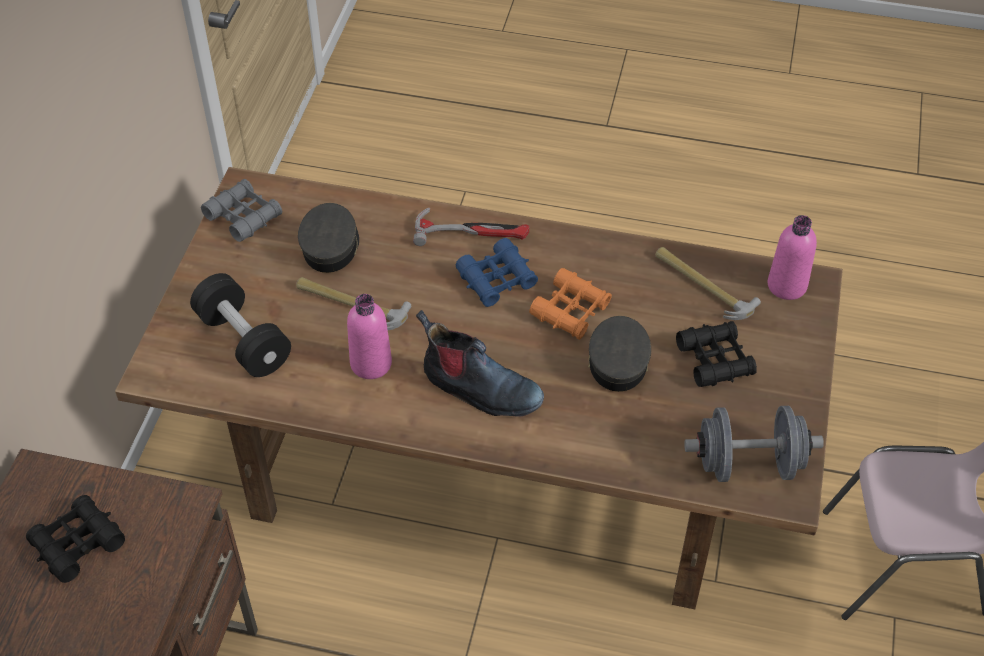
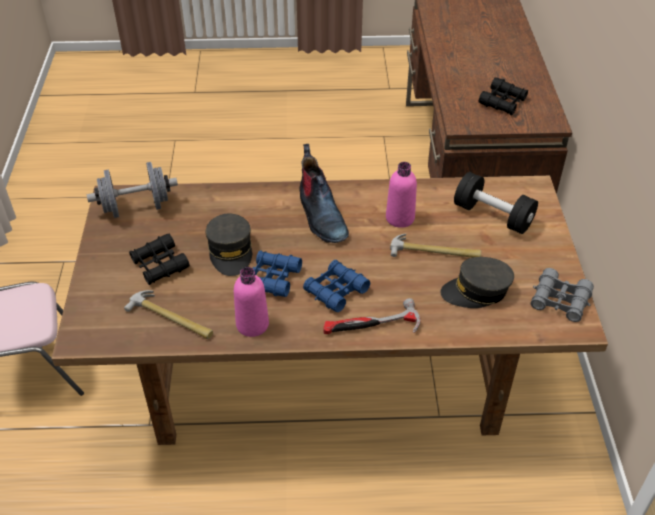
camera: 165 degrees right, 5 degrees down
grey cap [298,203,359,273] -> grey cap turned 90 degrees clockwise [440,257,514,308]
boot [416,310,544,417] -> boot turned 120 degrees counterclockwise [299,144,349,243]
orange binoculars [529,268,612,340] -> blue binoculars [253,250,302,297]
pink bottle [768,215,817,300] -> pink bottle moved to [234,267,269,337]

